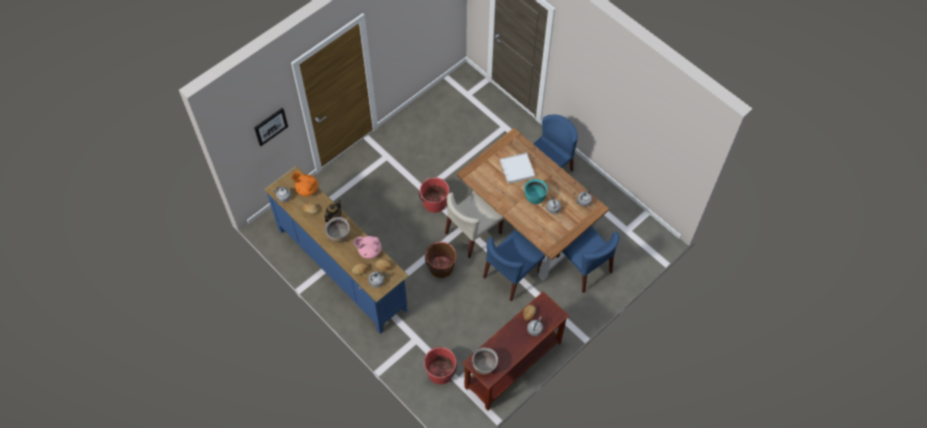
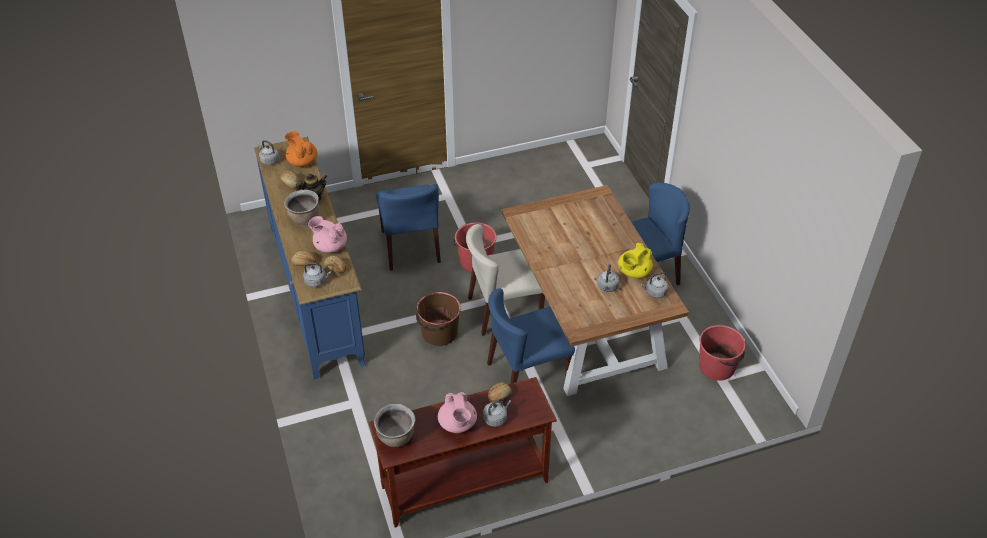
camera: 25 degrees right, 15 degrees down
picture [254,108,288,146] -> none
red bucket [424,347,457,384] -> red bucket moved to [699,325,746,381]
white tray [500,153,535,184] -> none
turquoise cooking pot [524,179,548,204] -> none
blue chair [556,226,619,293] -> blue chair moved to [376,184,441,271]
none -> pink teapot [438,392,477,433]
none -> yellow teapot [618,243,653,278]

